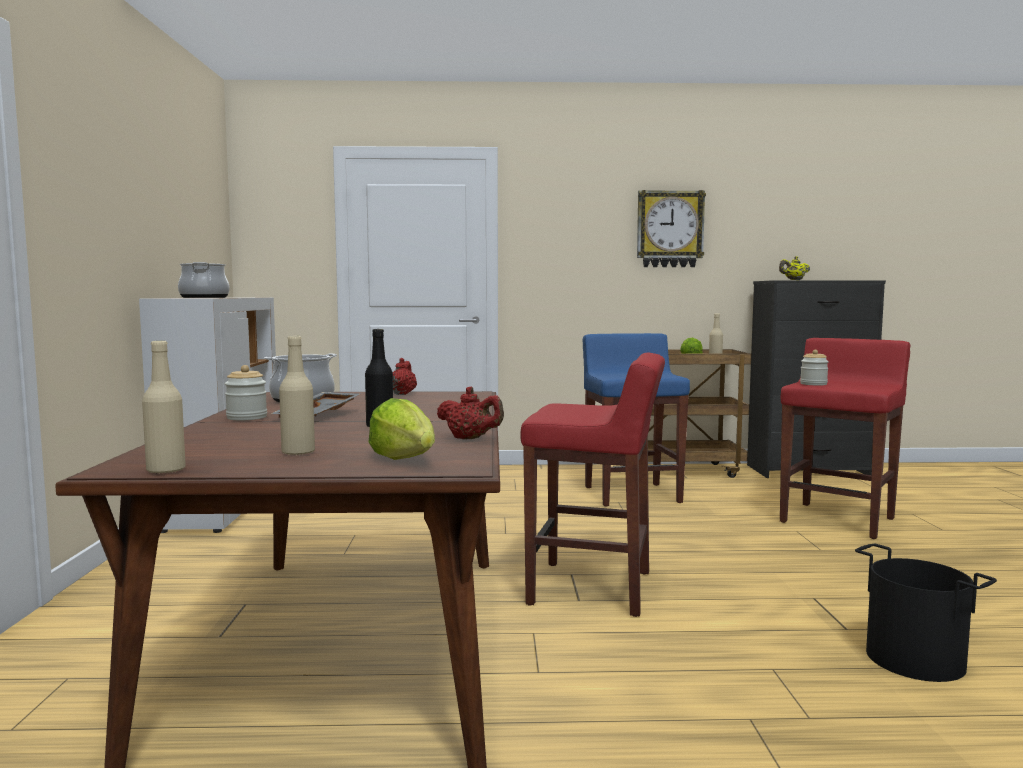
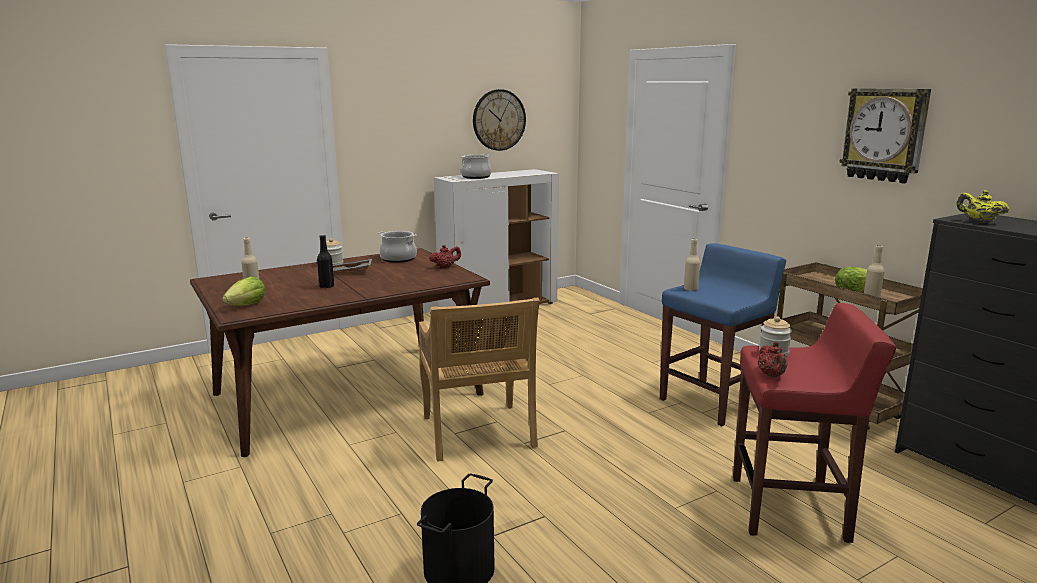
camera: 60 degrees right, 10 degrees up
beige bottle [142,341,186,474] -> beige bottle moved to [684,239,700,291]
red teapot [437,387,504,439] -> red teapot moved to [758,342,787,377]
red stool [520,353,665,617] -> beige chair [419,298,540,462]
none -> wall clock [473,89,526,151]

